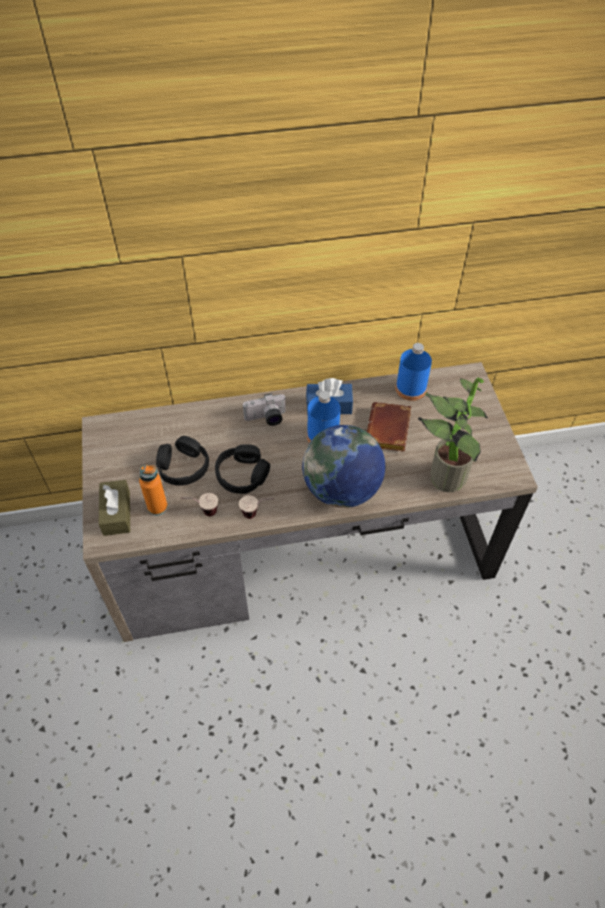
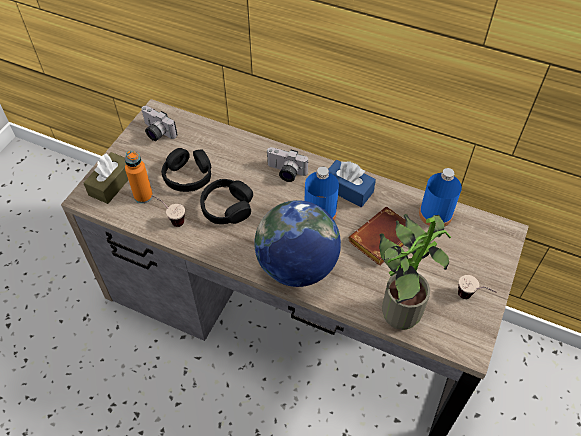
camera: 35 degrees right, 0 degrees up
cup [239,495,274,519] -> cup moved to [458,275,496,299]
none -> camera [141,106,178,141]

